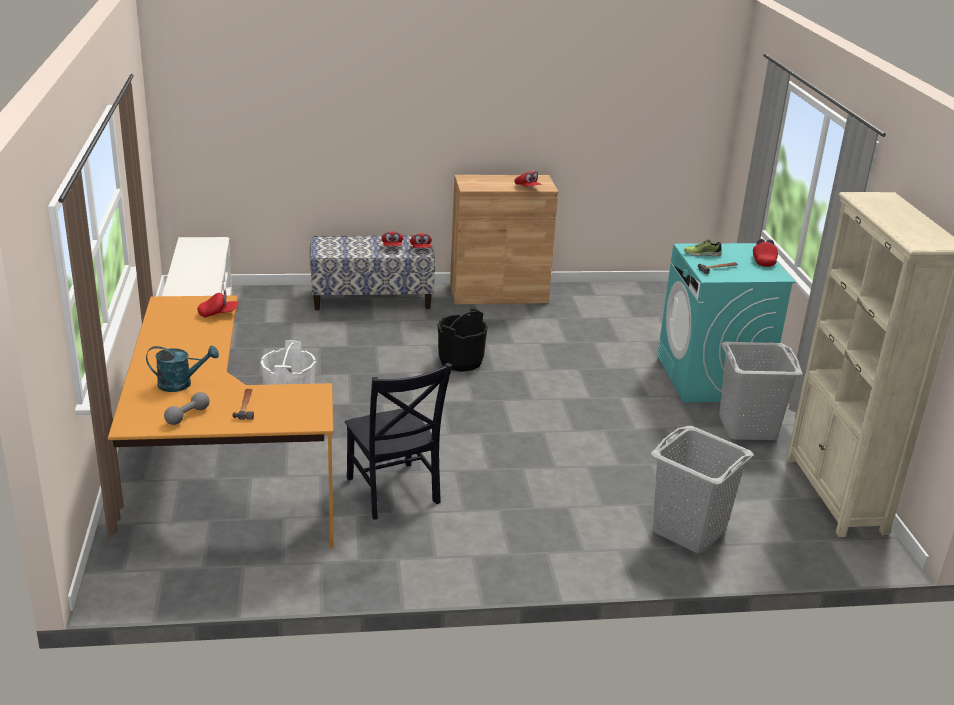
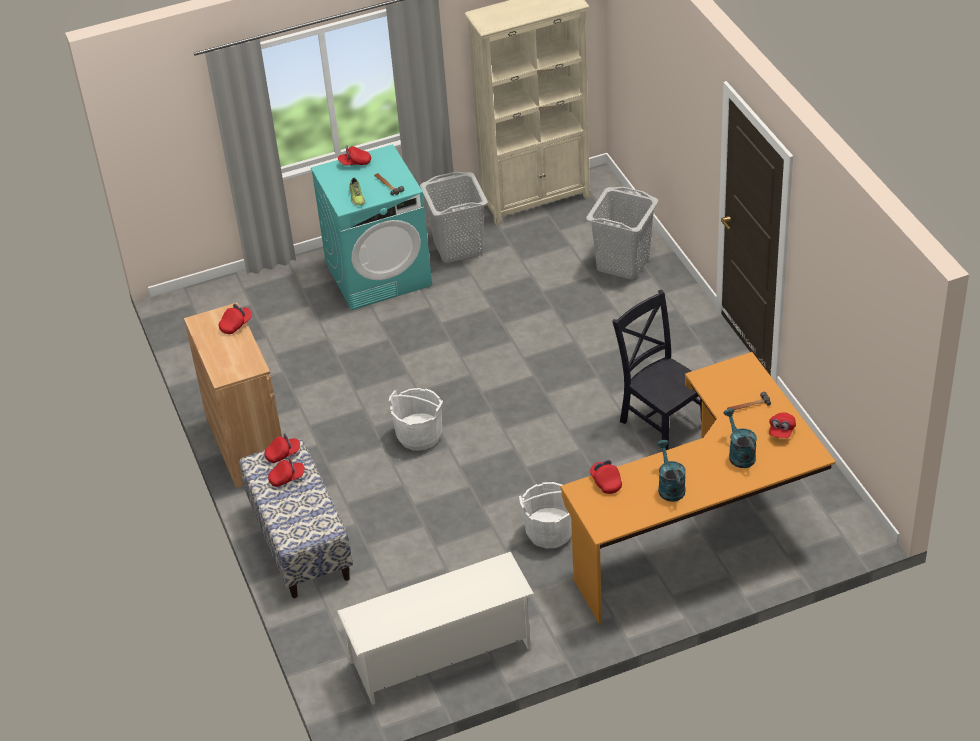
camera: 100 degrees left, 15 degrees up
grey dumbbell [164,392,210,425] -> red cap [769,413,796,438]
black chair [345,363,452,519] -> black chair turned 90 degrees counterclockwise [612,289,702,450]
black bucket [437,309,488,372] -> white bucket [389,388,443,451]
none -> turquoise watering can [657,440,686,502]

